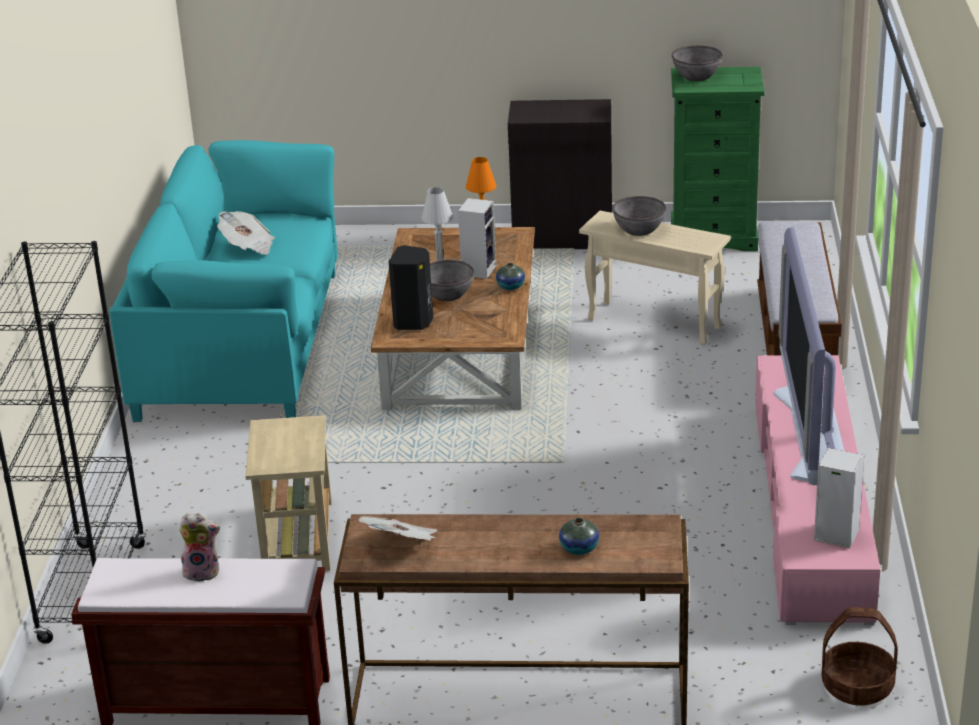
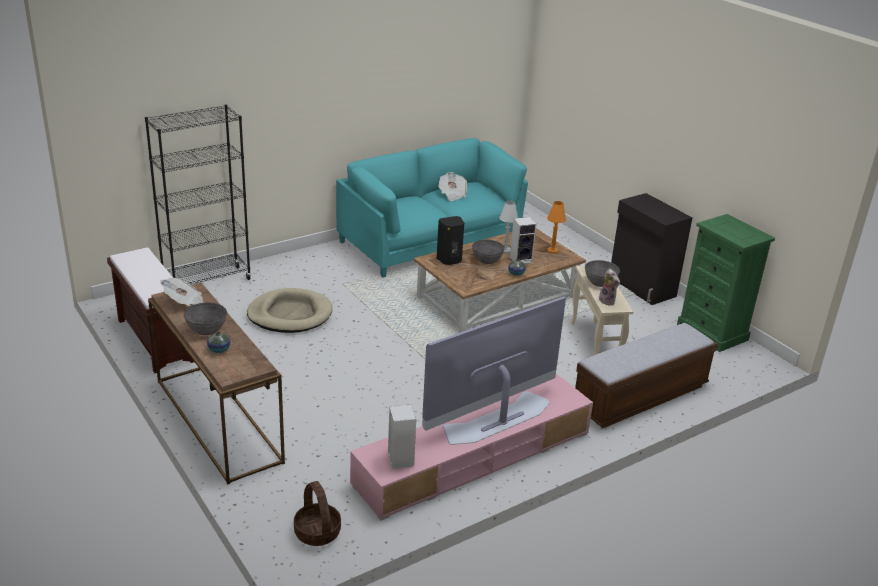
camera: 50 degrees right, 0 degrees up
plush toy [179,513,220,582] -> plush toy moved to [599,269,620,305]
beige side table [245,415,332,571] -> beige dog bed [247,288,332,333]
grey bowl [672,45,723,81] -> grey bowl moved to [184,302,227,335]

